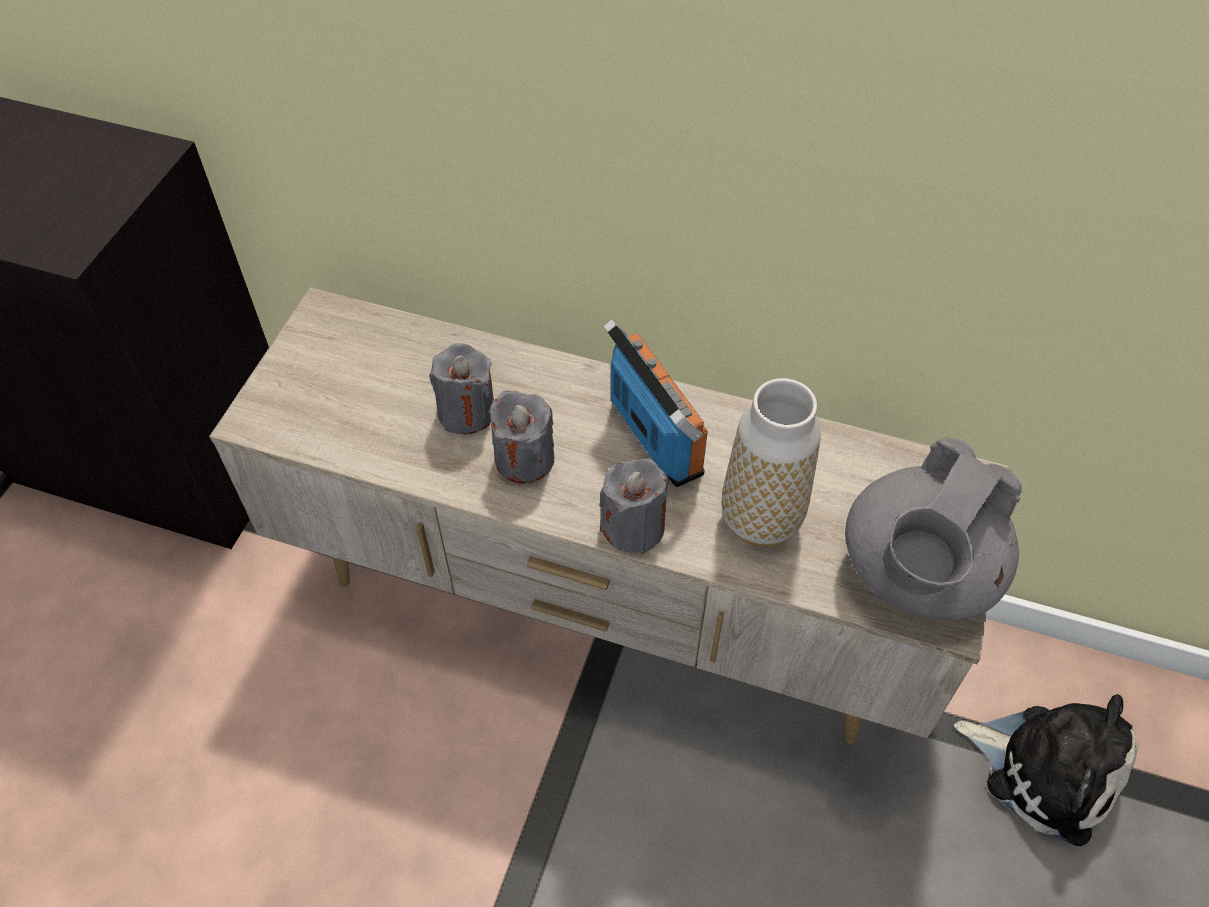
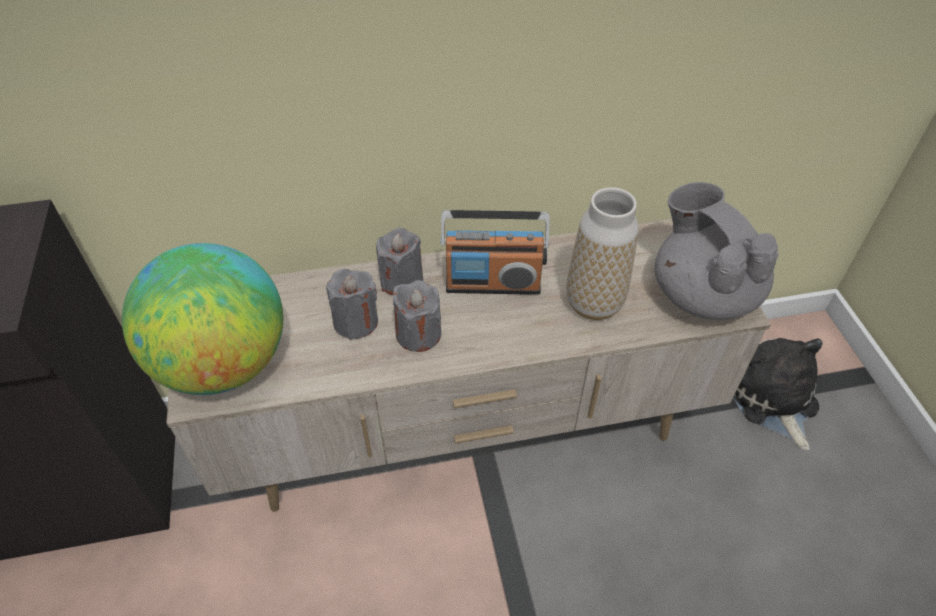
camera: 30 degrees left, 5 degrees down
grey candle [599,458,668,554] -> grey candle moved to [376,228,423,295]
radio [603,319,708,487] -> radio turned 150 degrees clockwise [440,210,550,295]
grey teapot [845,437,1022,620] -> grey teapot turned 150 degrees clockwise [655,182,778,320]
plush toy [954,694,1138,846] -> plush toy turned 105 degrees counterclockwise [733,338,823,450]
none -> globe [122,243,283,395]

